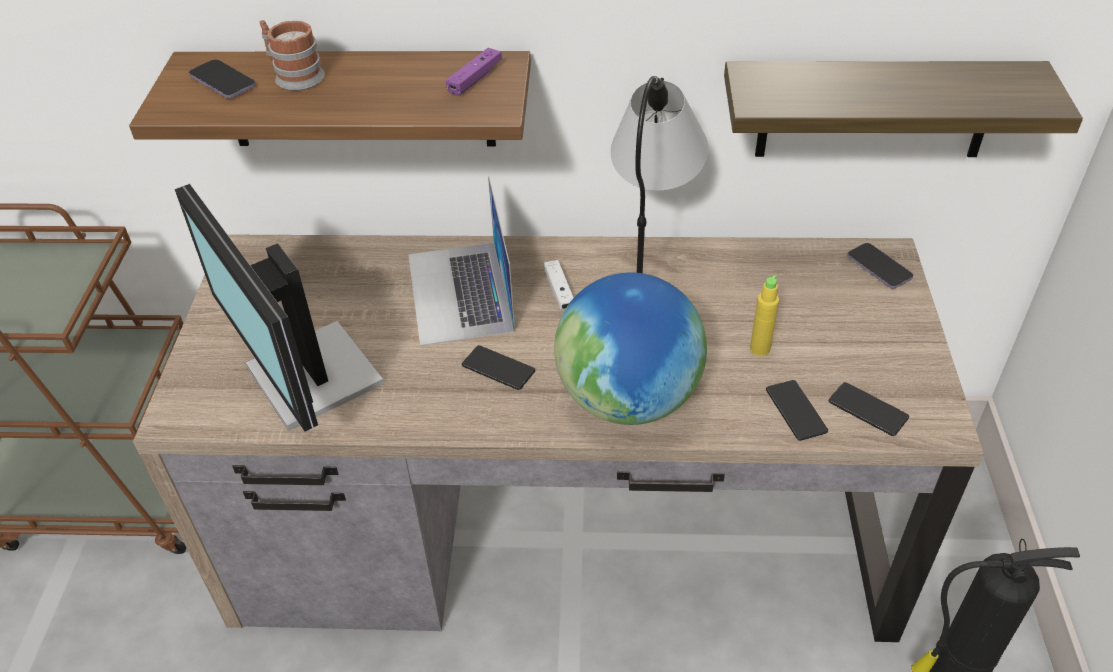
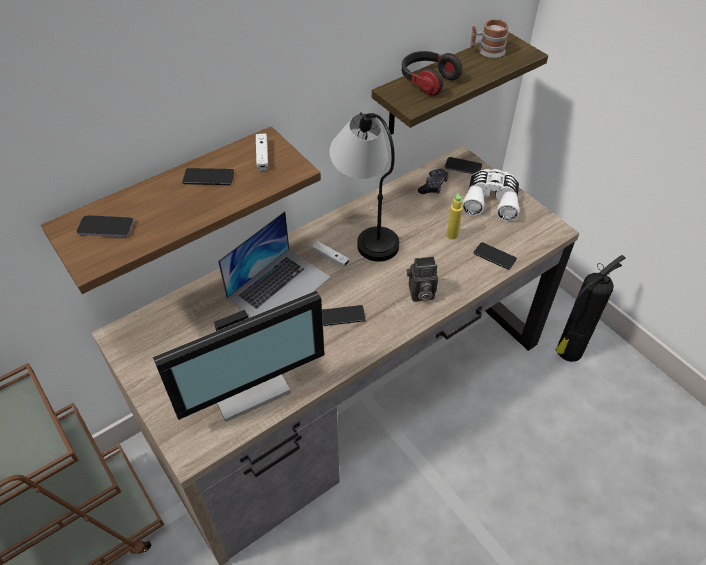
camera: 40 degrees left, 5 degrees up
monitor [175,184,384,432] -> monitor turned 45 degrees counterclockwise [153,291,325,422]
mug [260,20,325,91] -> mug moved to [470,19,509,58]
laptop [408,177,515,346] -> laptop turned 90 degrees counterclockwise [218,211,330,317]
purple game controller [446,48,502,96] -> white game controller [256,133,268,171]
globe [554,272,707,425] -> camera [407,257,438,302]
phone [829,382,909,436] -> phone moved to [182,168,234,185]
none -> headphones [401,51,462,95]
none -> black game controller [418,169,449,194]
none -> white binoculars [462,169,519,221]

